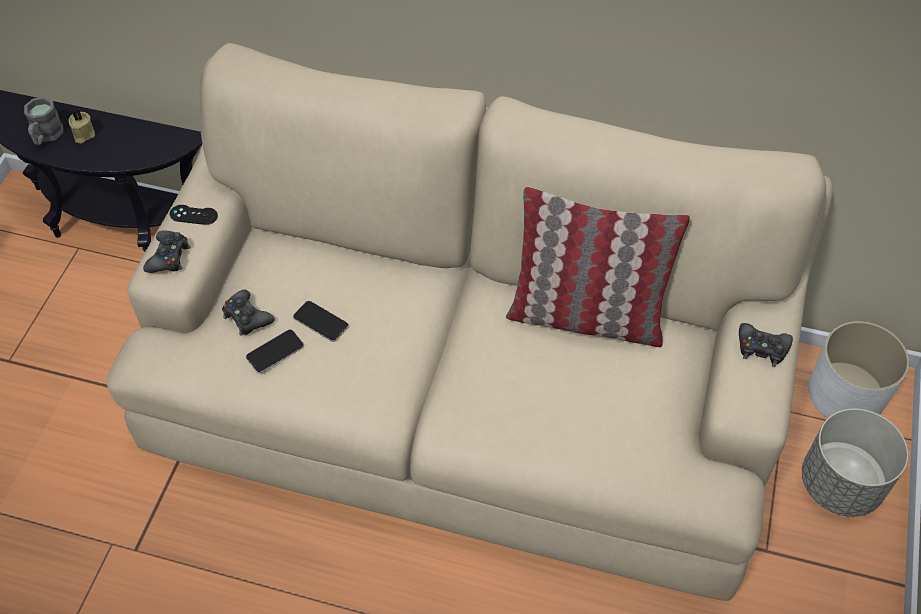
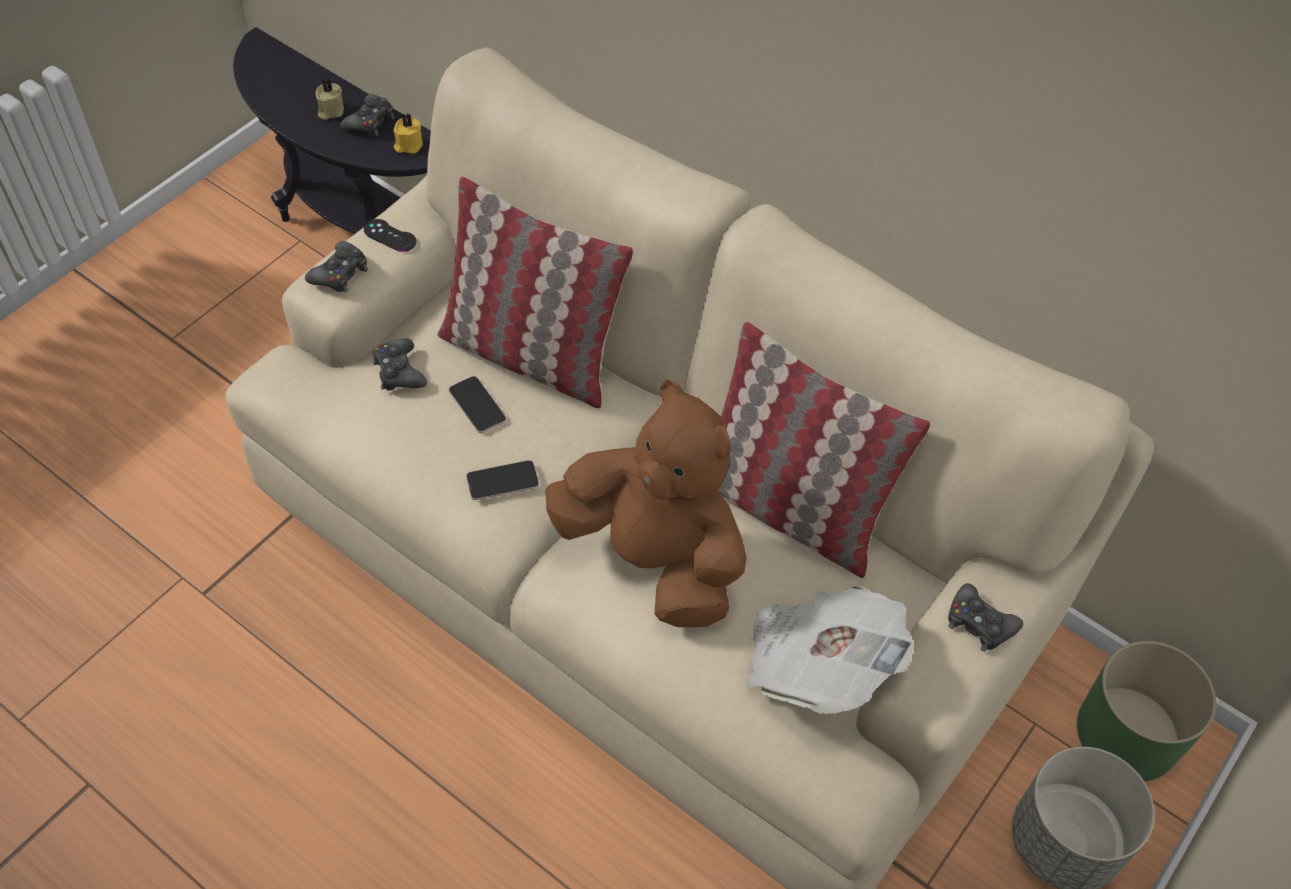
camera: 20 degrees right, 0 degrees up
grey mug [24,97,63,145] -> none
phone [246,329,304,373] -> phone moved to [466,460,539,500]
white planter [808,321,909,418] -> green planter [1077,641,1216,781]
none -> black game controller [340,94,395,136]
none -> yellow candle [394,113,423,154]
none -> pillow [438,176,633,408]
none -> brown plush toy [546,379,747,627]
none -> newspaper [747,587,914,714]

